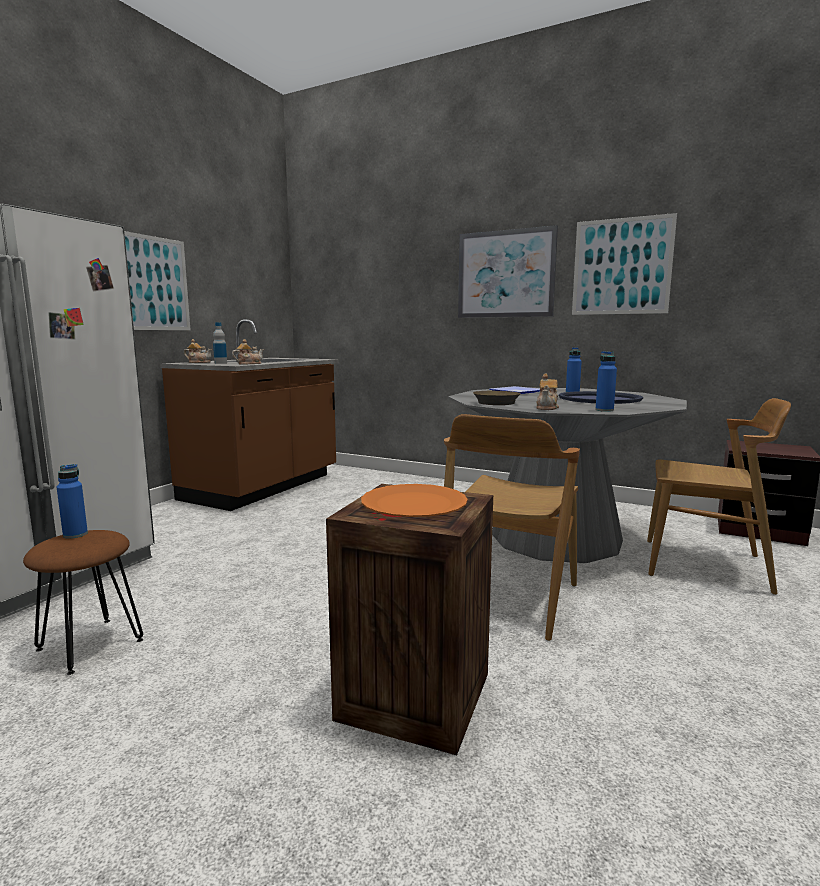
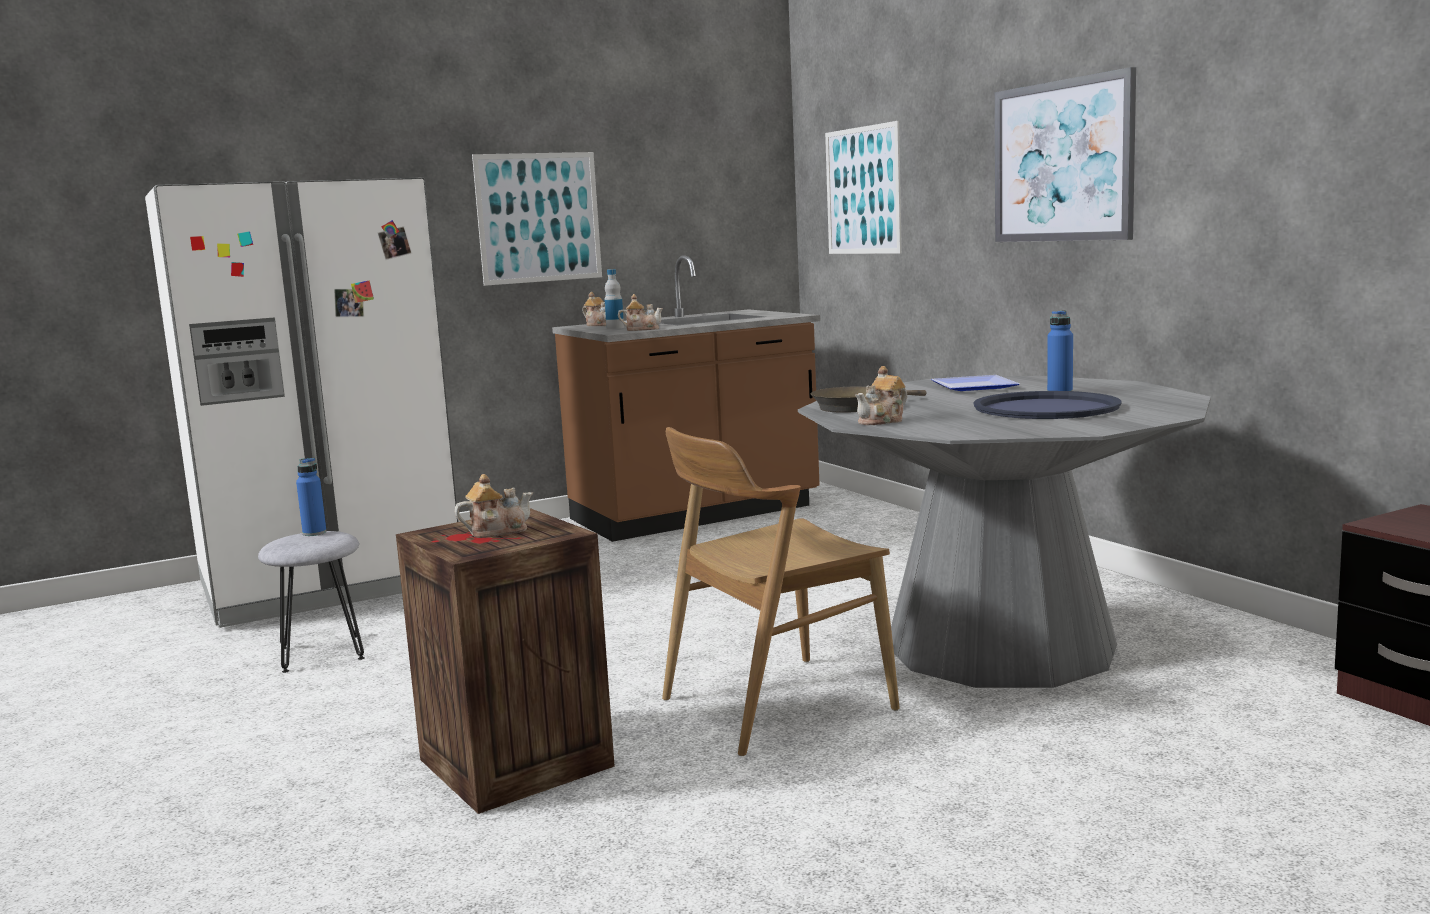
camera: 35 degrees right, 0 degrees up
brown stool [23,530,143,675] -> grey stool [258,531,365,673]
orange plate [361,484,468,517] -> teapot [455,474,533,538]
picture [572,213,677,315] -> picture moved to [825,121,902,254]
blue bottle [595,351,617,412] -> none
brown chair [647,398,791,595] -> none

